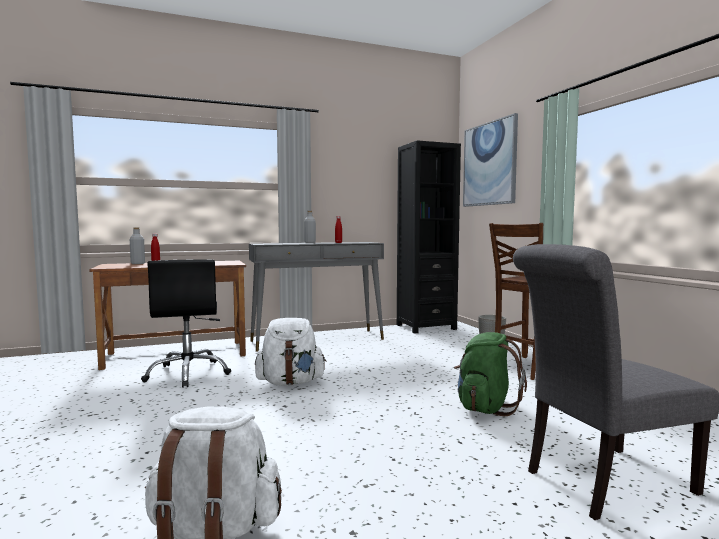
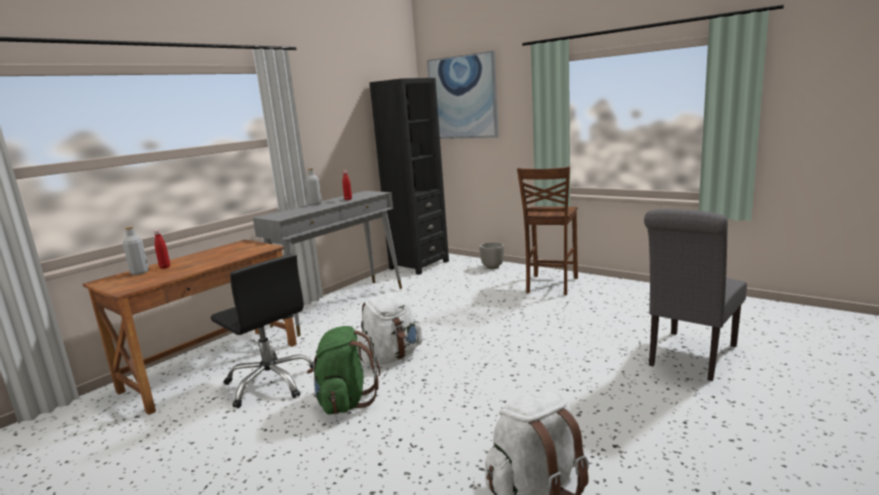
camera: 30 degrees left, 10 degrees up
green backpack [454,332,527,416] -> green backpack moved to [307,326,380,414]

